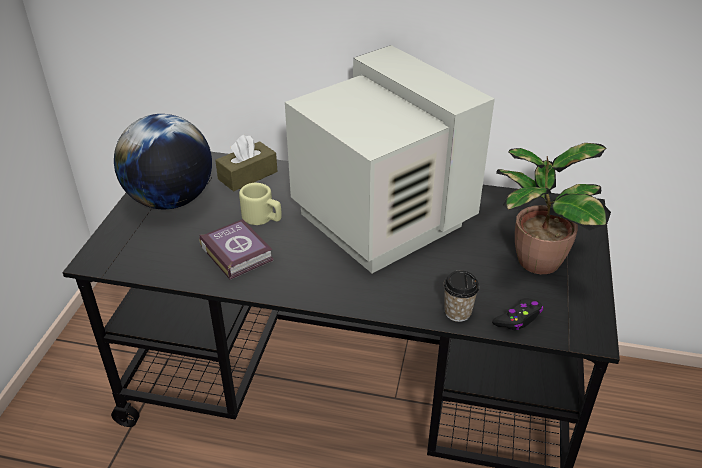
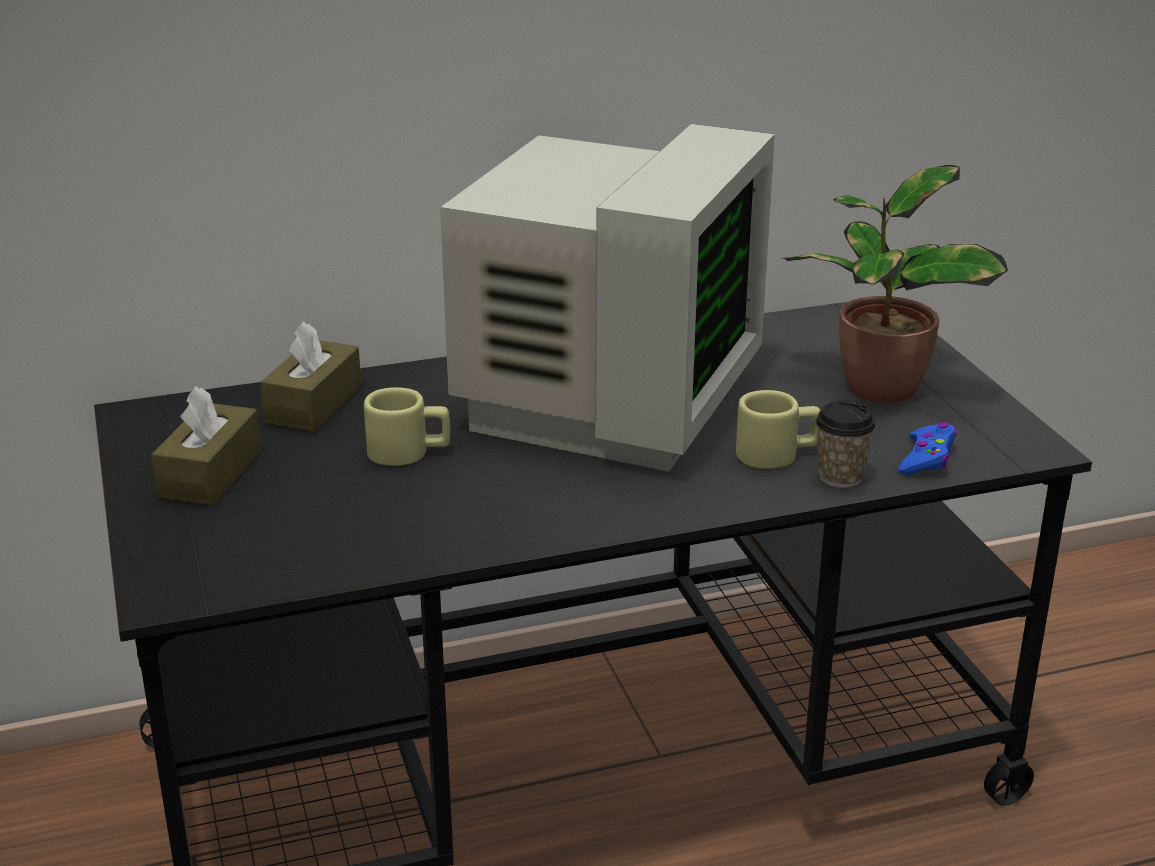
camera: 30 degrees left, 10 degrees down
globe [114,114,212,209] -> brown tissue box [151,386,261,506]
book [199,219,274,280] -> none
monitor [285,45,495,273] -> monitor turned 90 degrees clockwise [440,124,775,471]
black game controller [492,298,543,330] -> blue game controller [898,422,957,475]
none -> beige mug [736,390,820,469]

